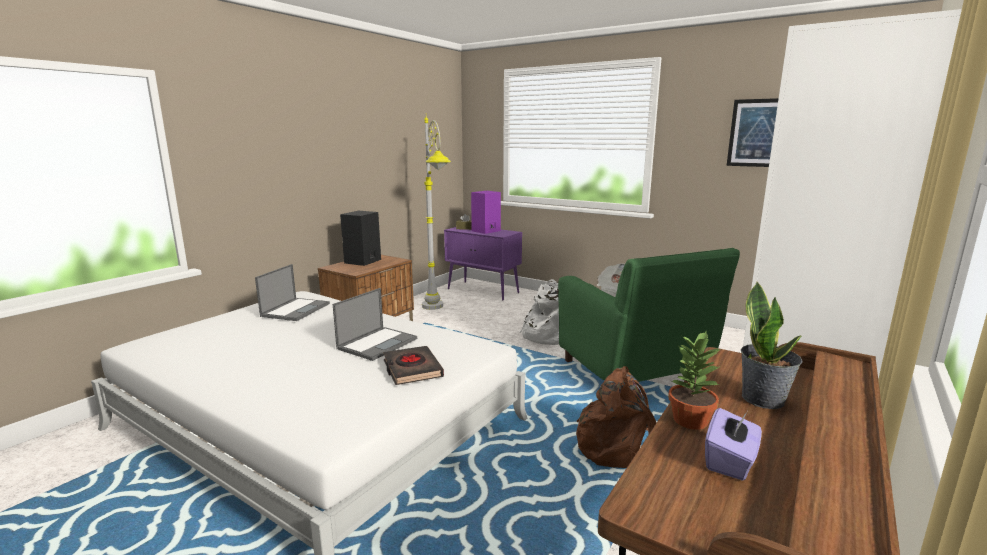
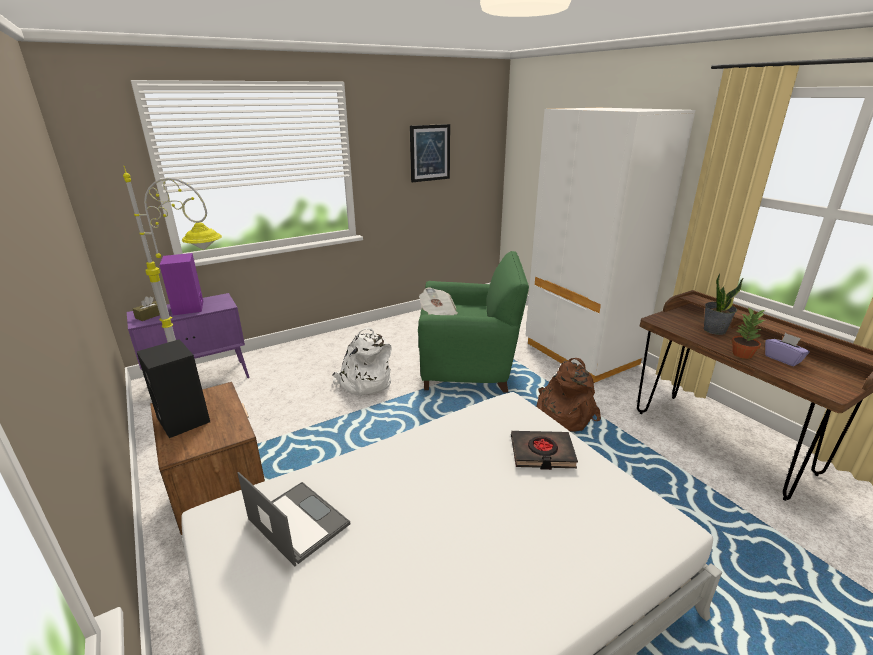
camera: 65 degrees left, 10 degrees up
laptop [333,288,417,361] -> none

